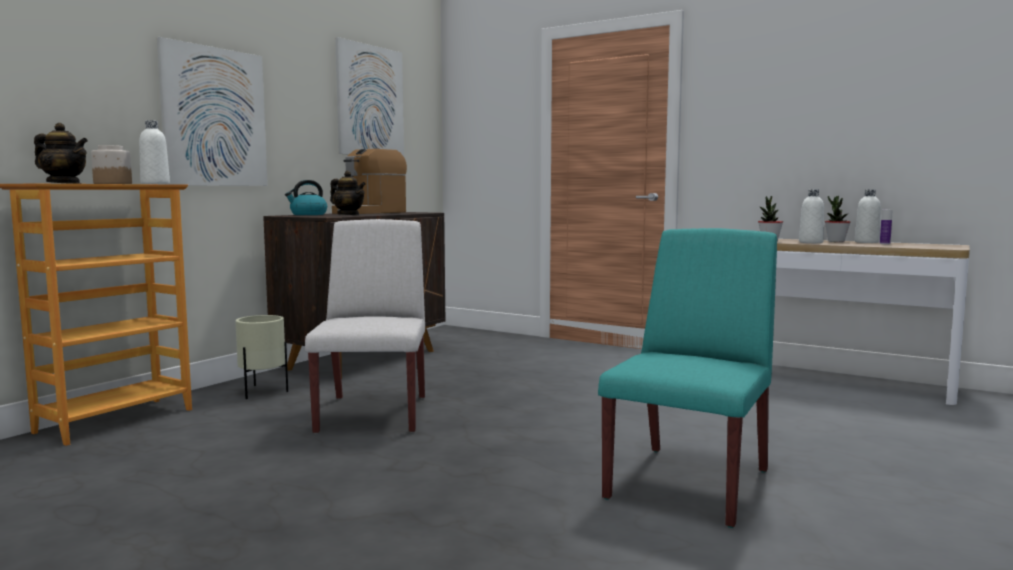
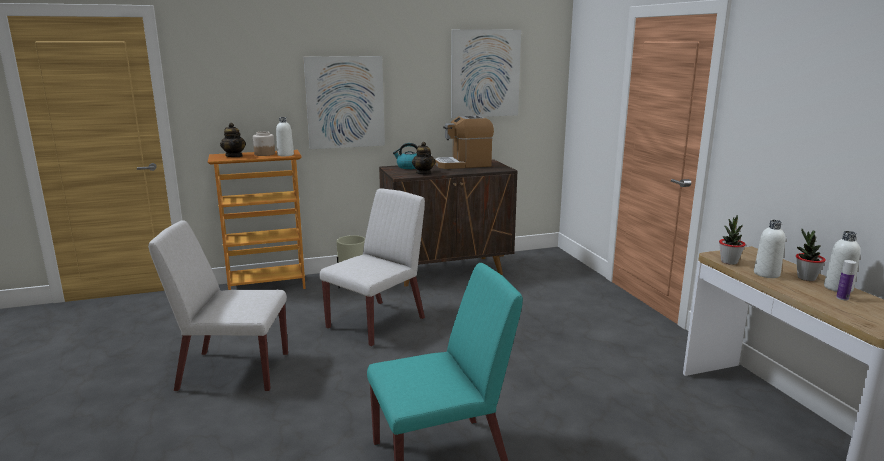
camera: 40 degrees right, 10 degrees up
none -> white chair [148,220,288,392]

